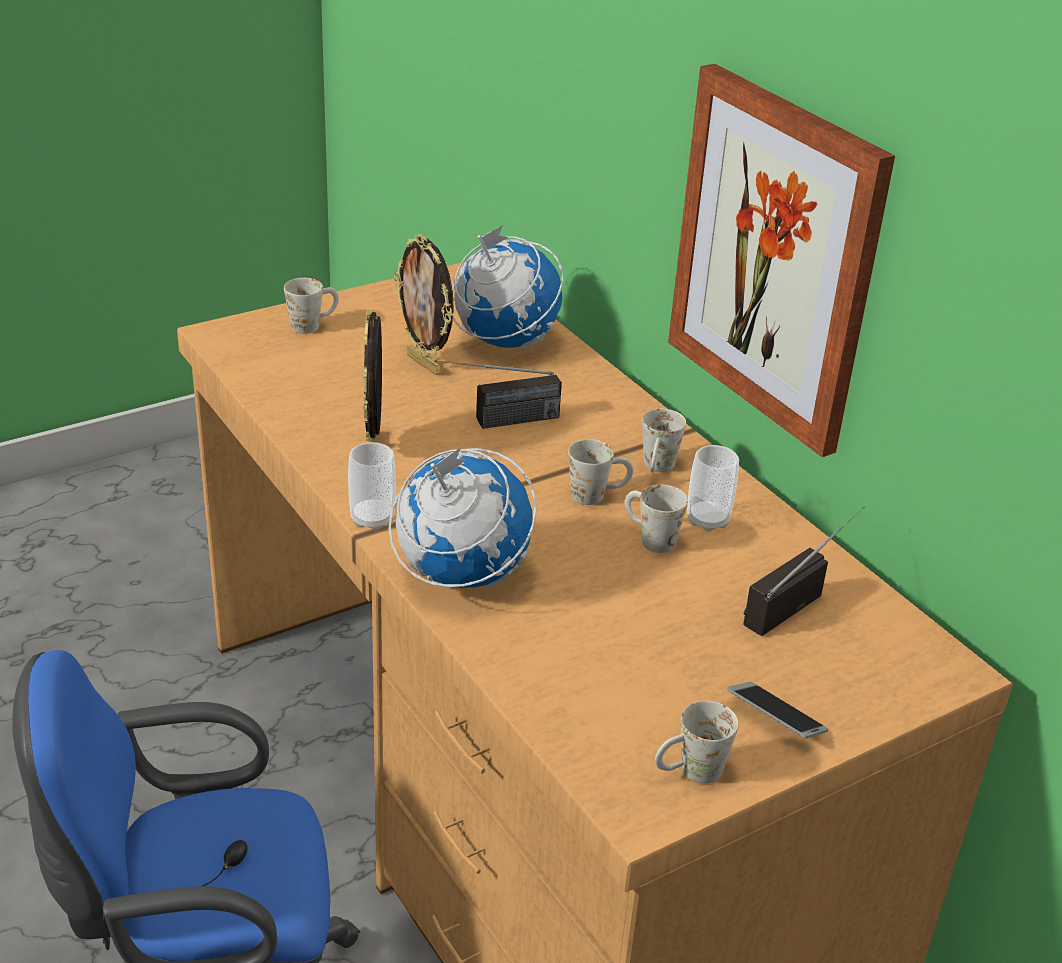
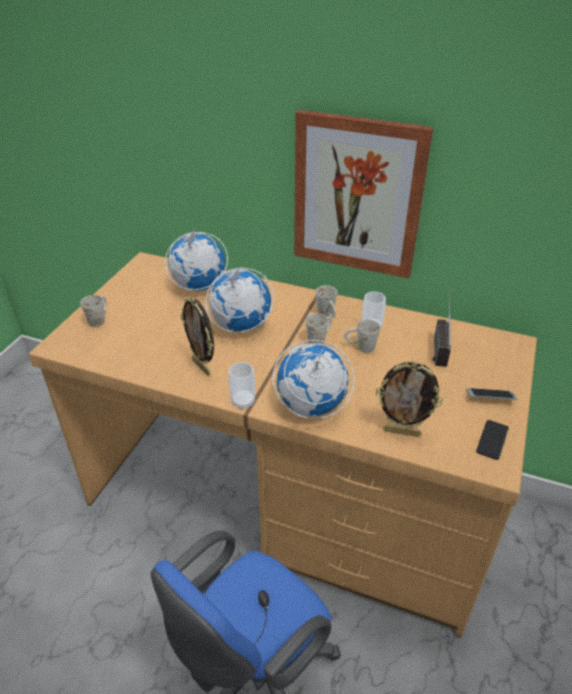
camera: 35 degrees left, 5 degrees up
picture frame [394,234,454,375] -> picture frame moved to [375,361,443,437]
radio [435,360,562,429] -> globe [205,267,274,332]
white mug [655,701,738,784] -> phone [476,420,509,460]

